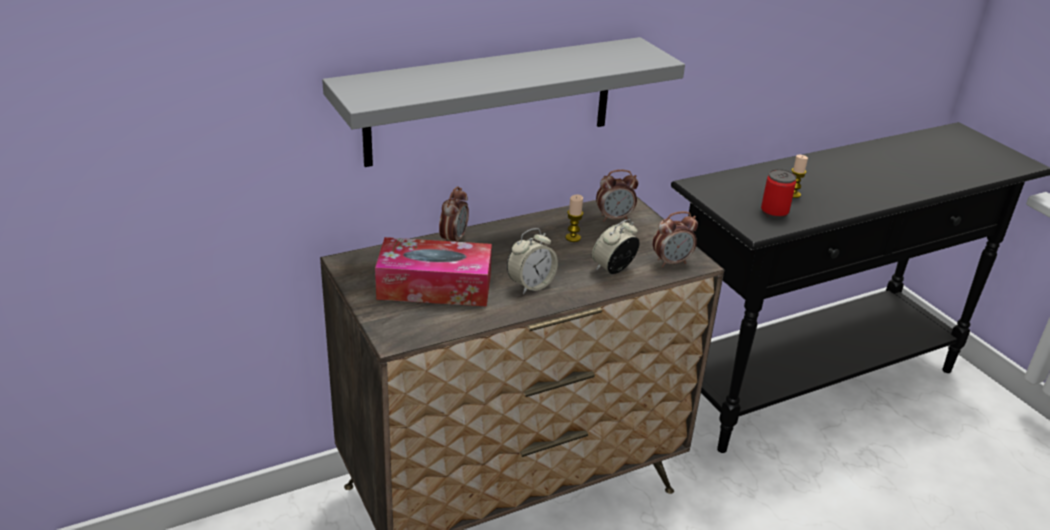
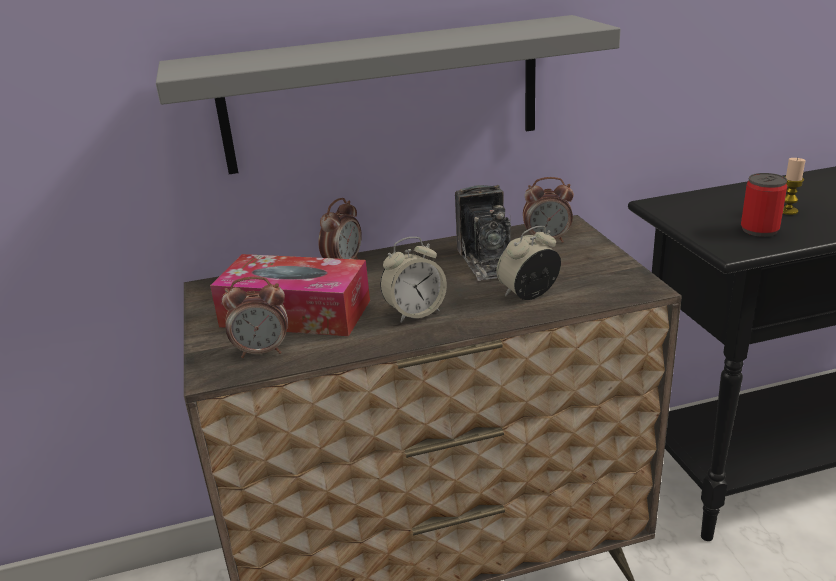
camera: 15 degrees right, 5 degrees down
candle [565,195,583,242] -> camera [455,185,511,281]
alarm clock [653,211,698,267] -> alarm clock moved to [222,276,288,358]

